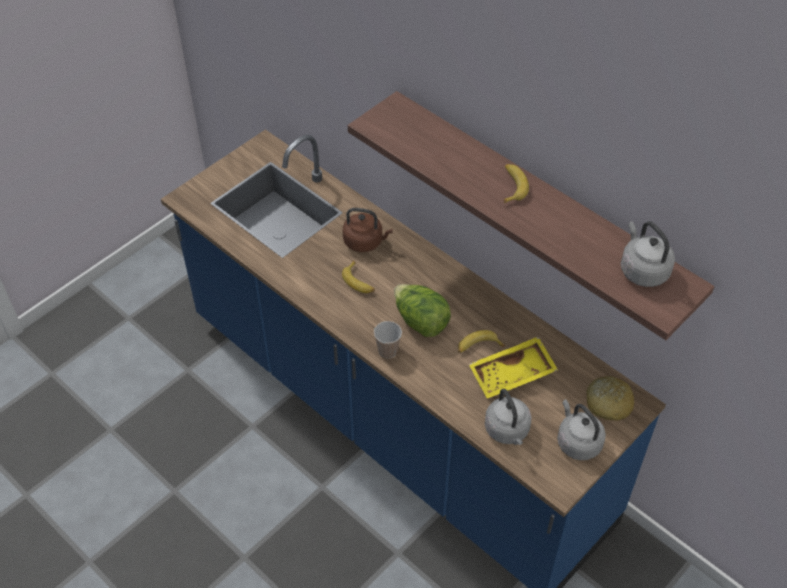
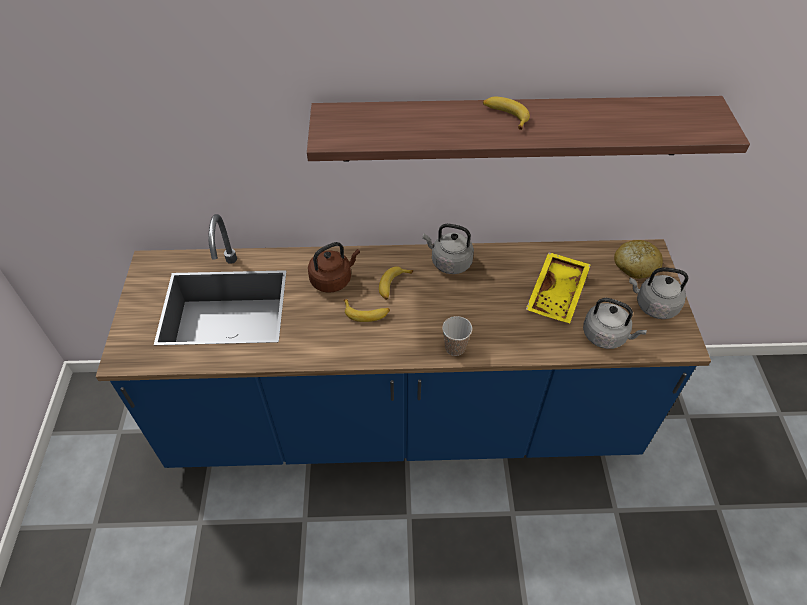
camera: 45 degrees left, 0 degrees up
lettuce [394,284,451,337] -> none
banana [458,330,505,353] -> banana moved to [379,266,413,300]
grey kettle [621,221,675,287] -> grey kettle moved to [423,224,474,274]

